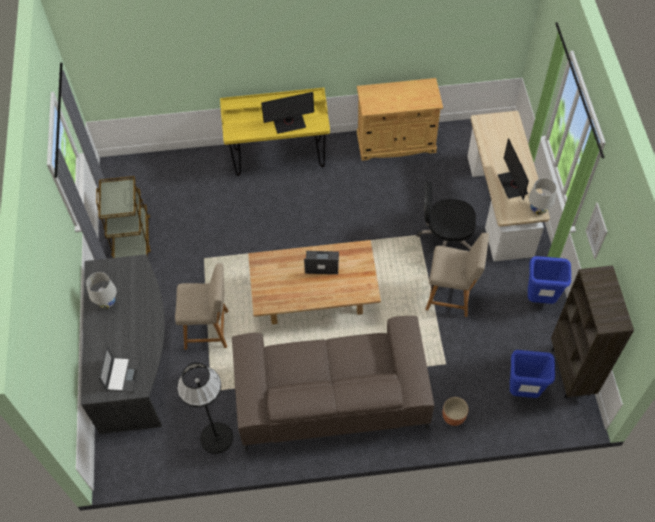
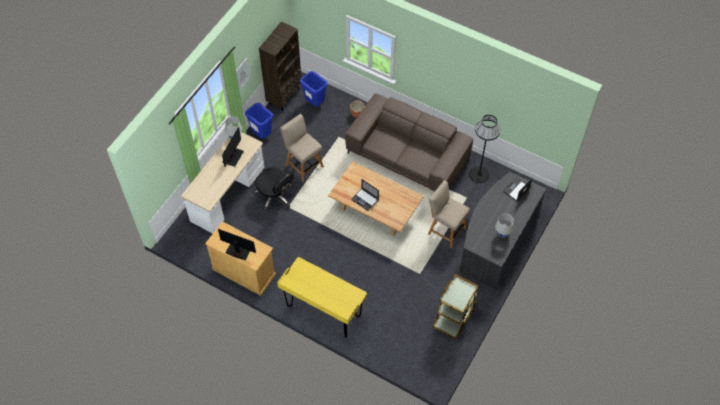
camera: 145 degrees left, 0 degrees up
monitor [261,92,314,134] -> monitor moved to [218,229,256,260]

